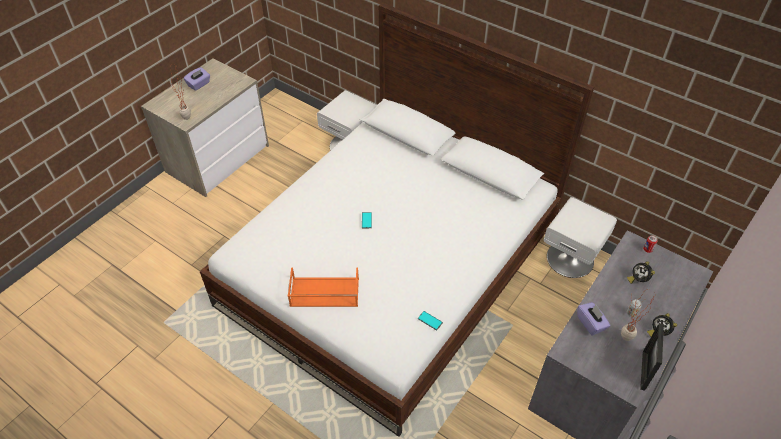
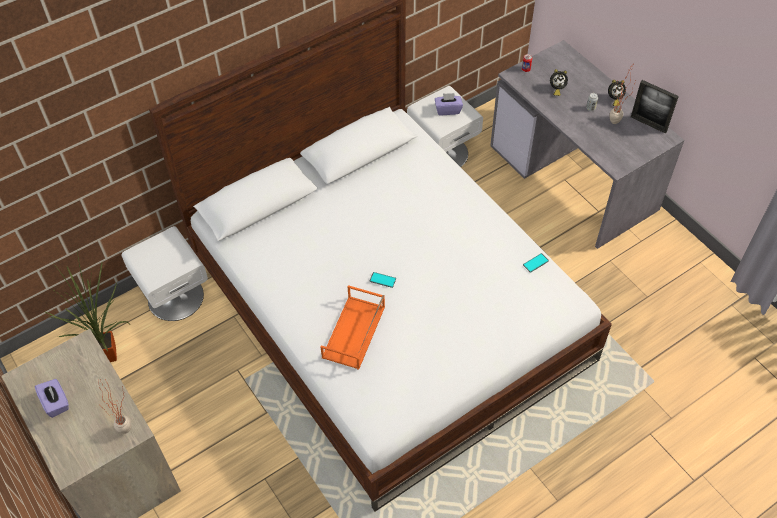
camera: 70 degrees left, 5 degrees up
orange tray [288,267,359,307] -> orange tray moved to [321,285,385,370]
purple tissue box [577,302,610,336] -> purple tissue box moved to [435,93,463,115]
none -> potted plant [46,251,130,362]

